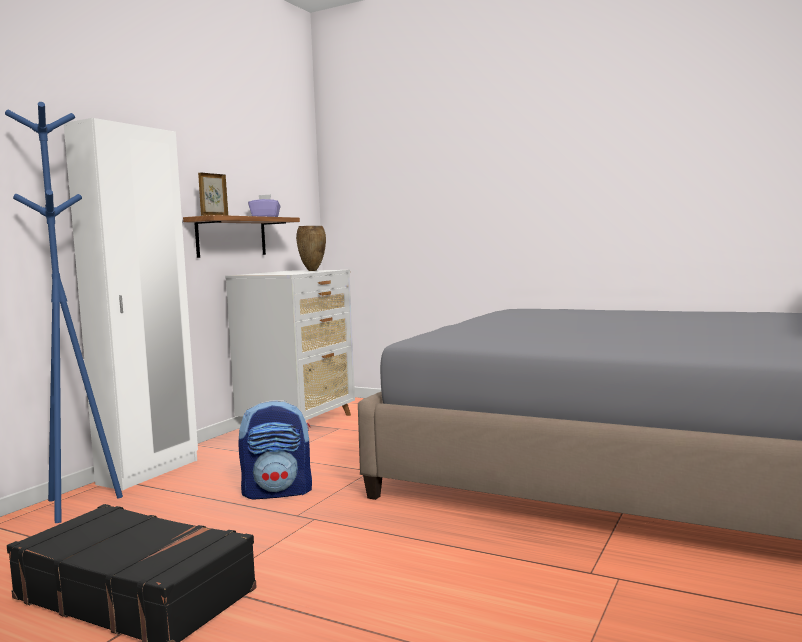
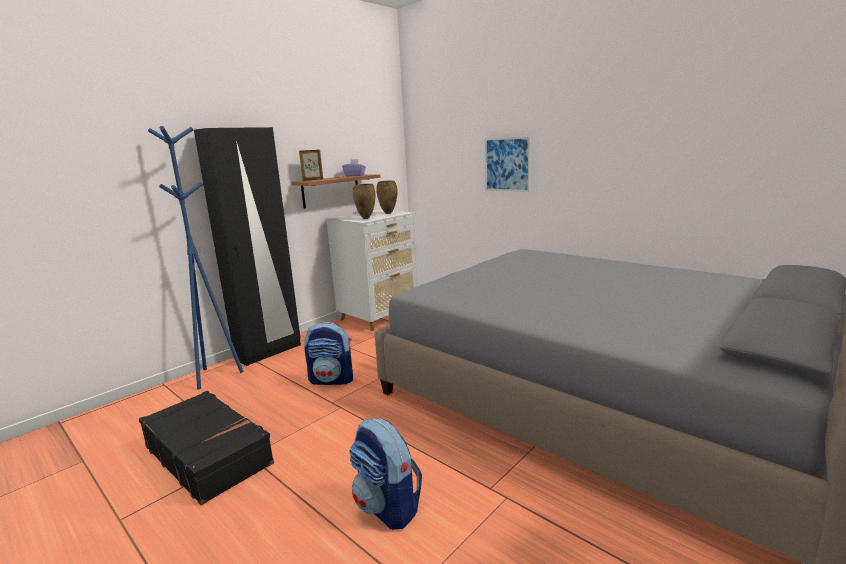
camera: 15 degrees right, 10 degrees up
white wardrobe [64,118,198,491] -> black wardrobe [194,127,301,366]
none -> backpack [349,419,422,530]
none -> brown vase [353,184,375,219]
none -> picture [485,136,531,192]

